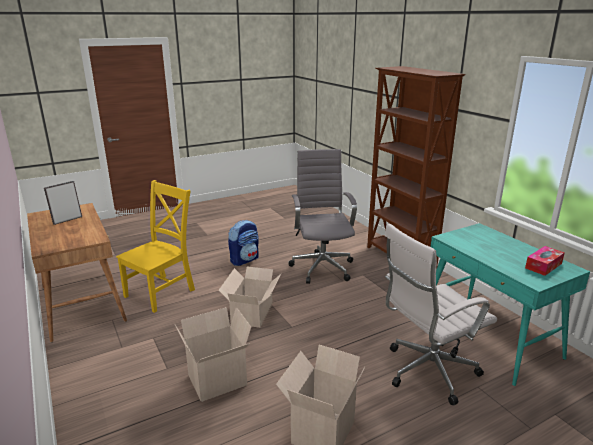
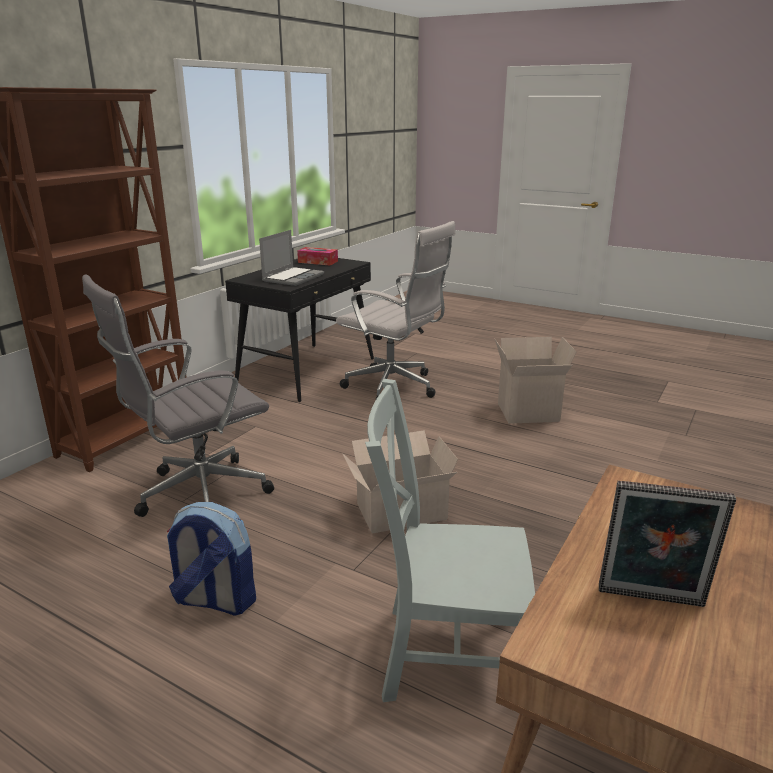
camera: 120 degrees left, 0 degrees up
yellow chair [116,180,195,313] -> grey chair [365,379,535,702]
cardboard box [175,307,251,402] -> none
turquoise desk [431,223,590,386] -> black desk [225,258,374,402]
none -> laptop [259,230,324,286]

